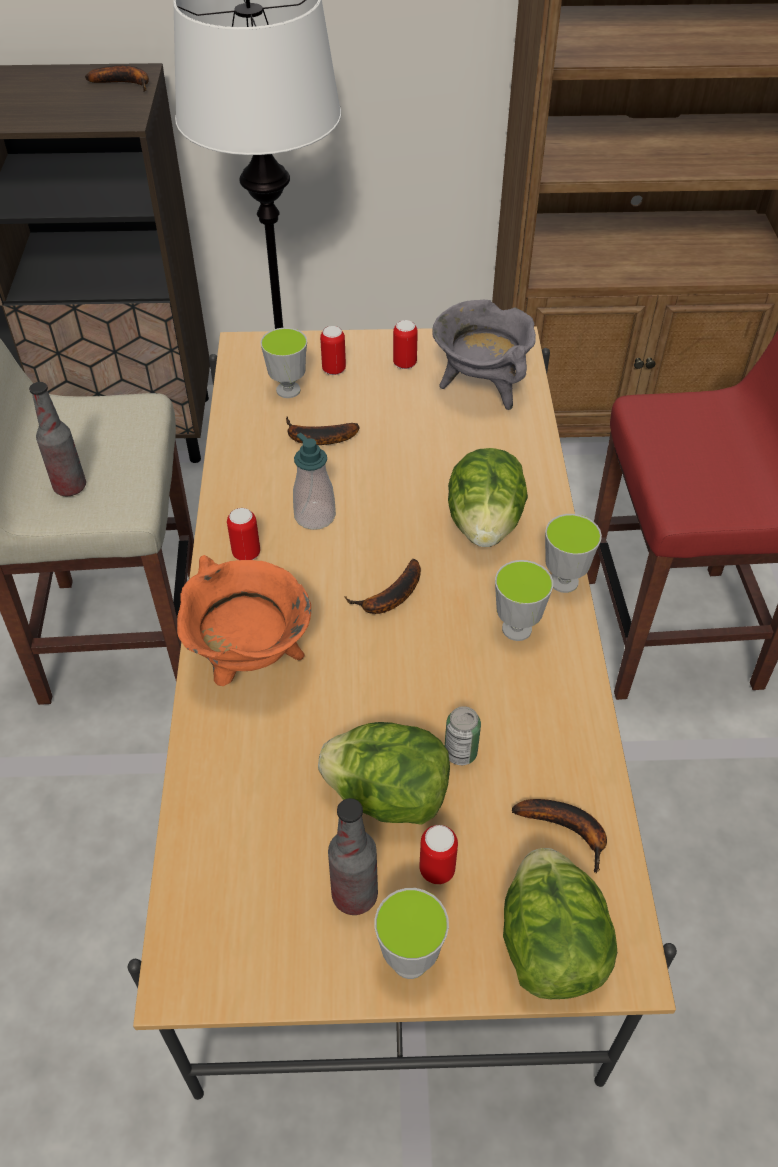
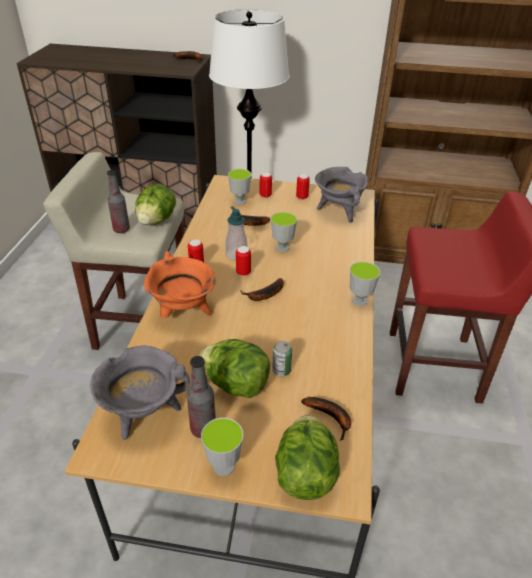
camera: 10 degrees right, 10 degrees down
can [419,825,458,884] -> can moved to [236,246,251,276]
lettuce [448,448,528,547] -> lettuce moved to [135,184,176,225]
cup [495,560,553,641] -> cup moved to [271,212,297,252]
none -> grey cooking pot [90,345,190,440]

